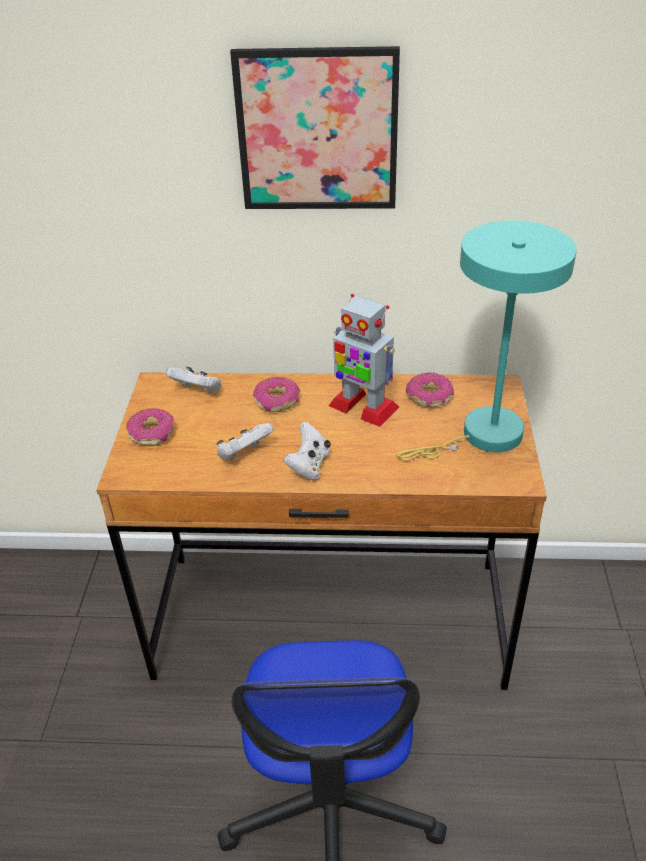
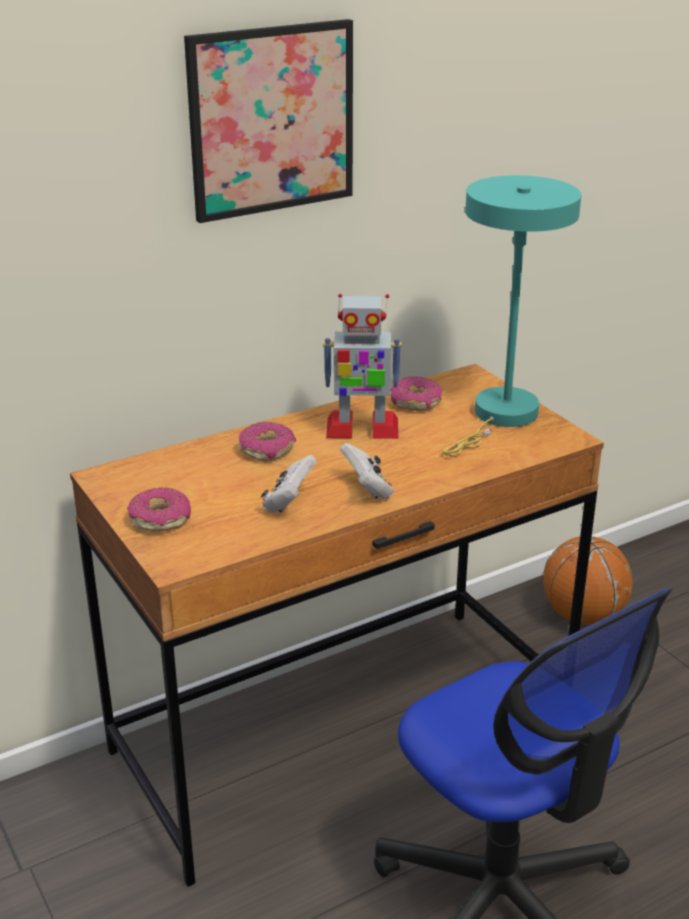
camera: 35 degrees left, 10 degrees down
white game controller [166,367,222,394] -> none
none -> basketball [543,536,633,625]

